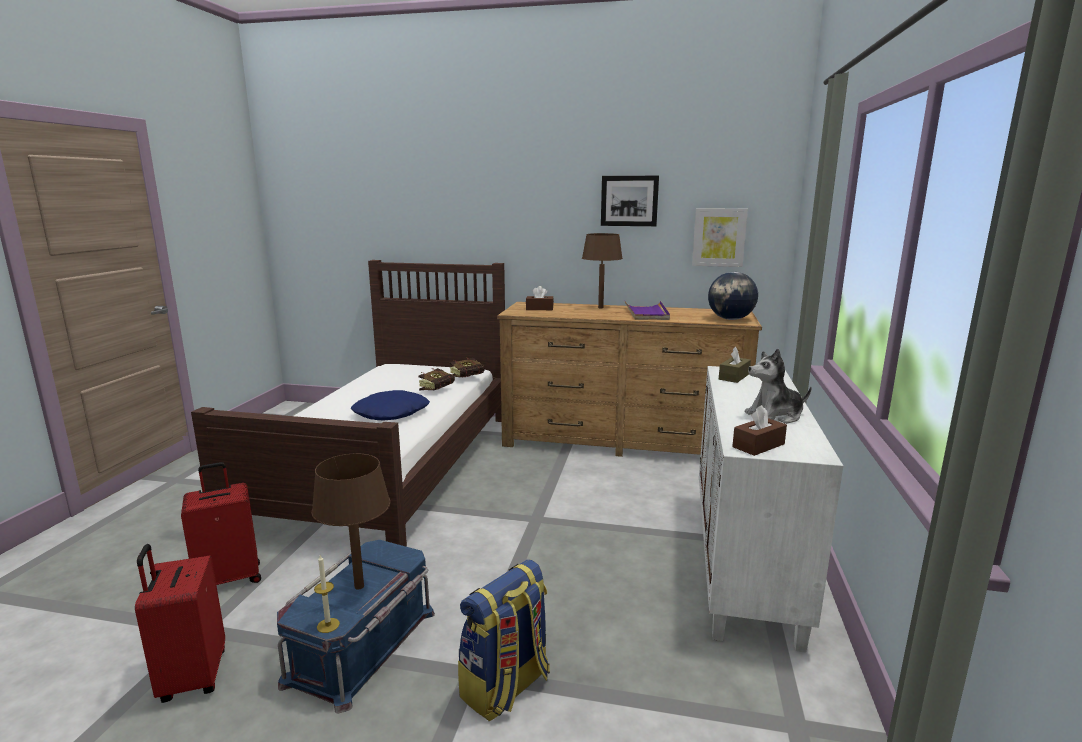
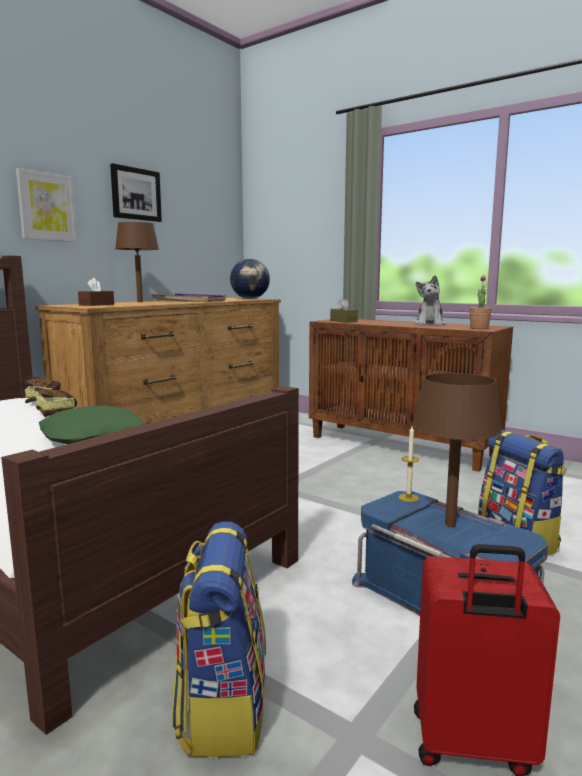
camera: 65 degrees left, 5 degrees down
red suitcase [181,462,261,585] -> backpack [171,522,266,757]
candle [314,555,340,633] -> candle moved to [399,427,419,502]
blue pillow [351,390,430,420] -> green pillow [39,406,144,444]
picture [692,208,748,267] -> picture moved to [16,168,77,242]
white cabinet [699,366,843,653] -> brown cabinet [309,319,513,471]
brown tissue box [732,405,787,456] -> potted plant [470,275,492,329]

